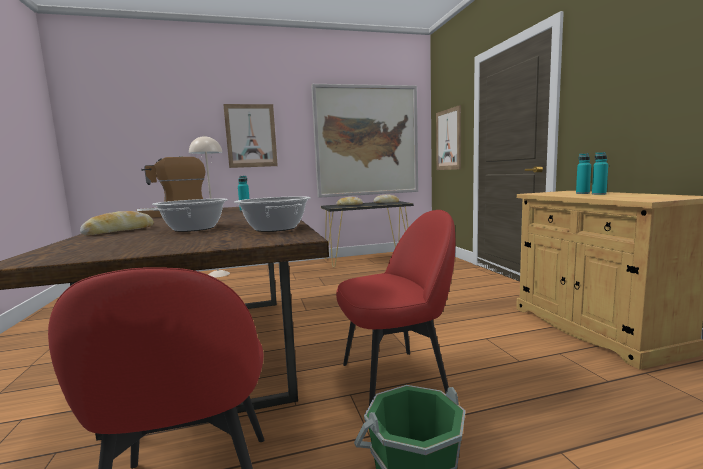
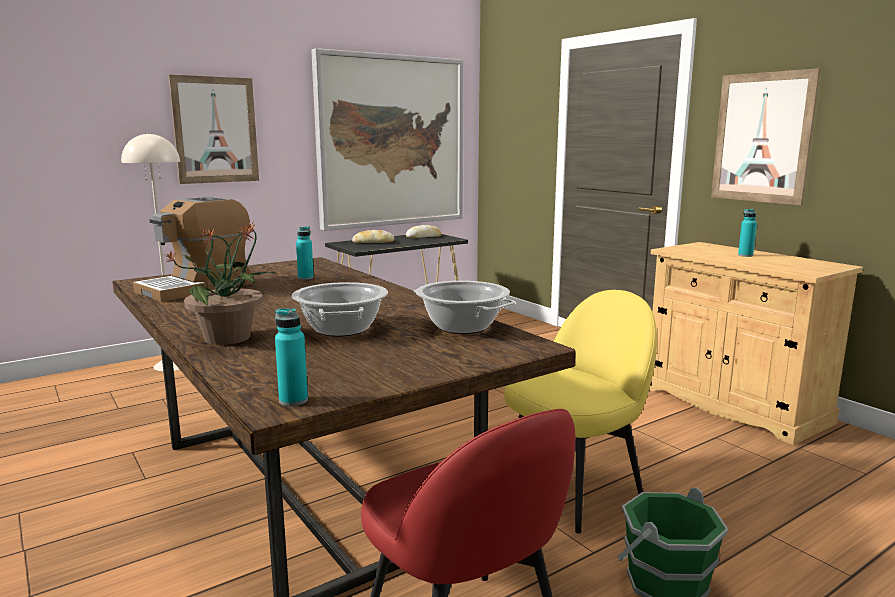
camera: 20 degrees left, 5 degrees up
bread [80,211,154,236] -> potted plant [165,223,276,345]
red chair [336,210,455,405] -> yellow chair [504,290,657,534]
picture [436,105,461,170] -> picture moved to [711,68,821,205]
turquoise bottle [576,153,591,194] -> turquoise bottle moved to [275,308,308,406]

